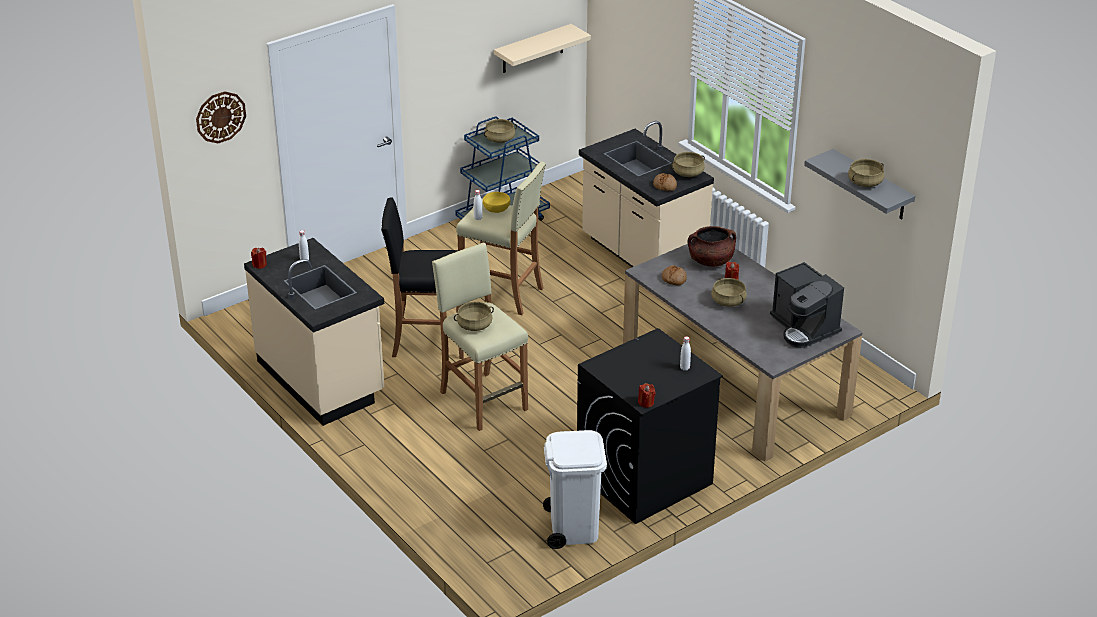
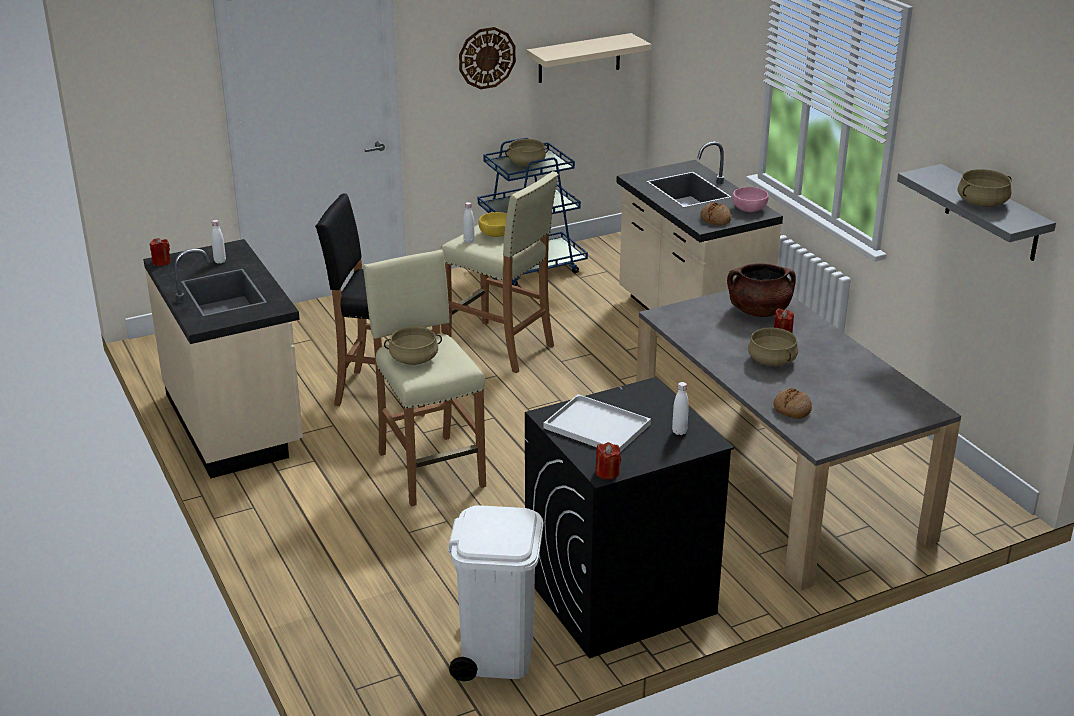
camera: 10 degrees right, 5 degrees down
wall clock [196,91,246,143] -> wall clock moved to [459,27,516,89]
bread [662,265,687,285] -> bread moved to [773,388,812,419]
beige cooking pot [671,152,705,177] -> pink bowl [732,187,769,212]
coffee machine [770,262,844,348] -> none
none -> white tray [543,394,651,452]

